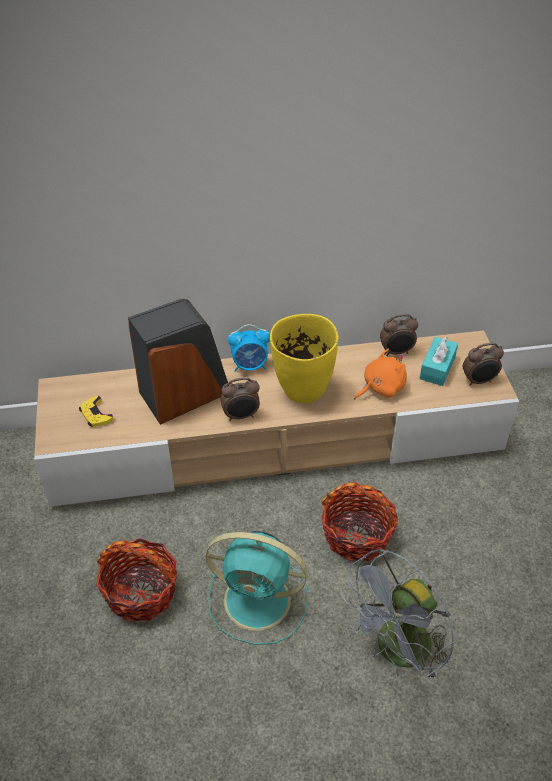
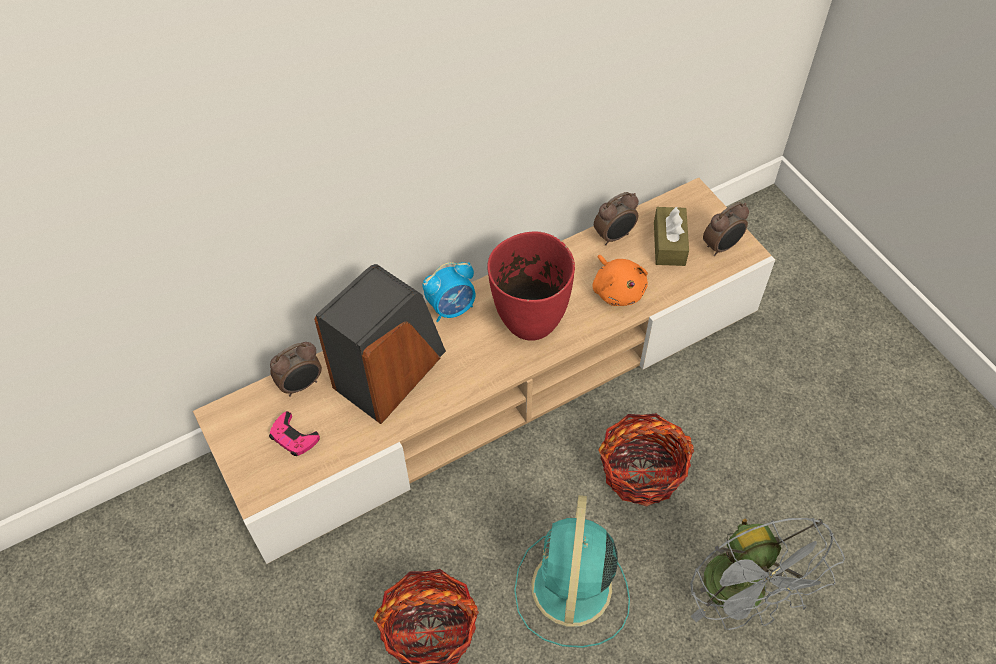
camera: 20 degrees left, 10 degrees up
yellow game controller [79,396,113,427] -> pink game controller [269,411,320,456]
turquoise fan [206,531,308,645] -> turquoise fan turned 105 degrees clockwise [514,495,630,648]
alarm clock [221,377,260,421] -> alarm clock moved to [270,342,322,397]
yellow vase [270,314,338,403] -> red vase [487,232,575,341]
grey fan [341,548,454,681] -> grey fan turned 45 degrees counterclockwise [690,518,845,630]
orange plush toy [354,348,407,400] -> orange plush toy turned 120 degrees clockwise [593,255,648,306]
turquoise tissue box [419,337,458,386] -> brown tissue box [654,207,689,266]

